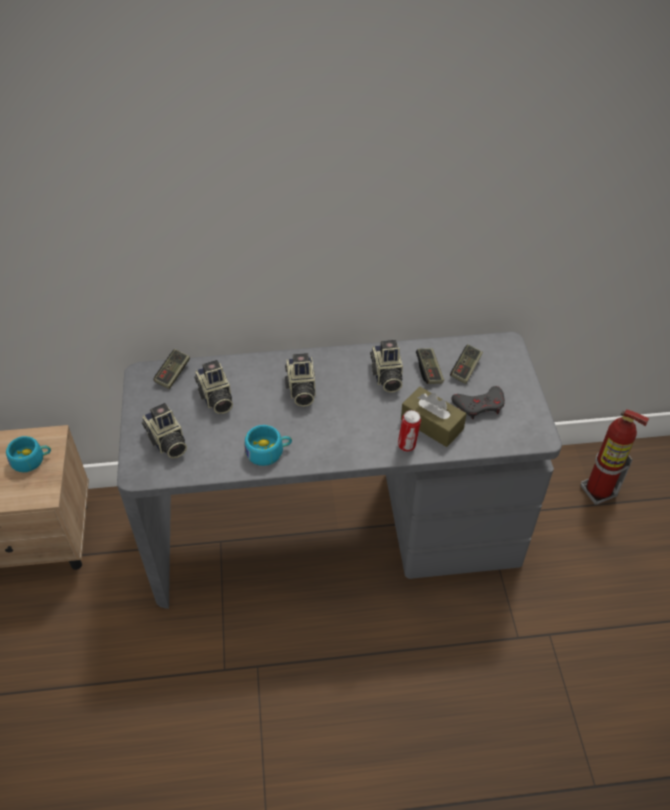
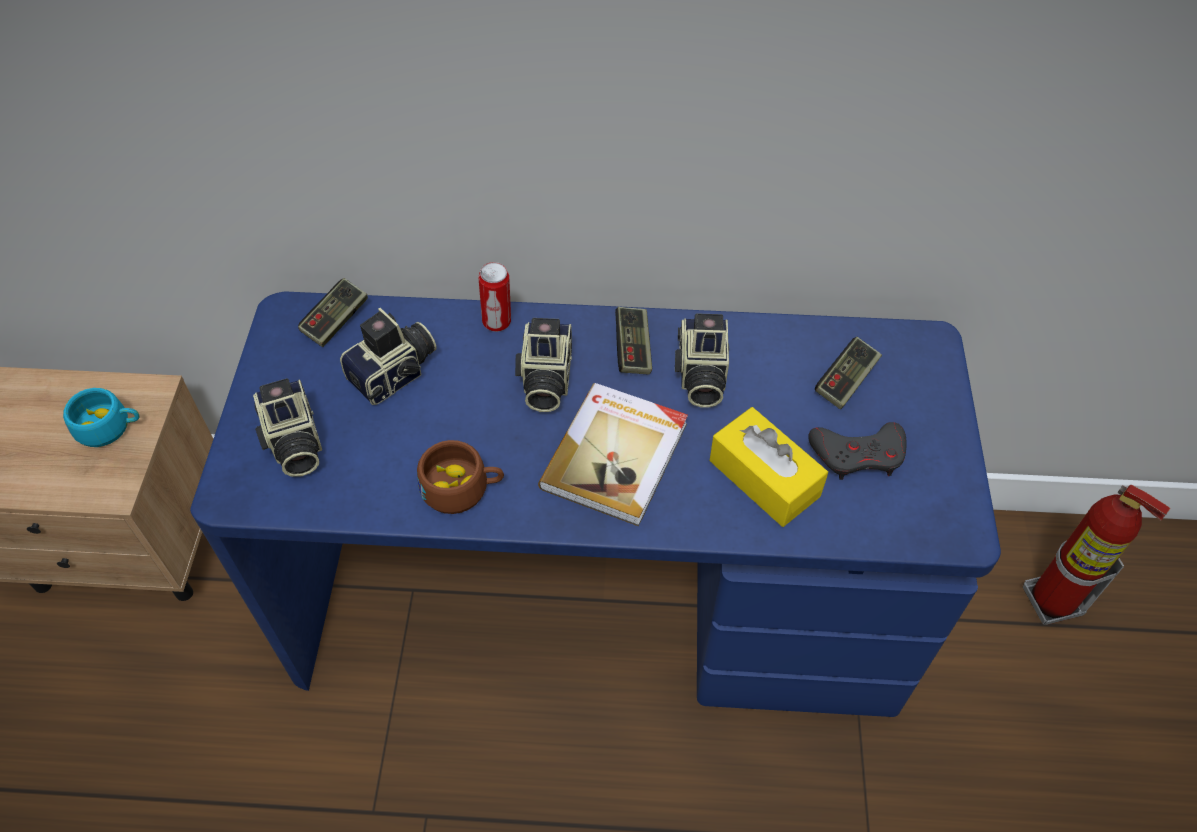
camera: 10 degrees right, 5 degrees up
grey desk [117,332,562,609] -> blue desk [190,291,1001,717]
camera [194,360,233,414] -> camera turned 120 degrees counterclockwise [340,308,437,405]
turquoise cup [245,425,292,466] -> brown cup [417,440,504,514]
can [398,410,421,452] -> can moved to [478,262,511,332]
brown tissue box [401,387,466,447] -> yellow tissue box [710,407,828,527]
game controller [416,348,444,384] -> game controller moved to [615,307,652,375]
none -> book [538,383,688,526]

